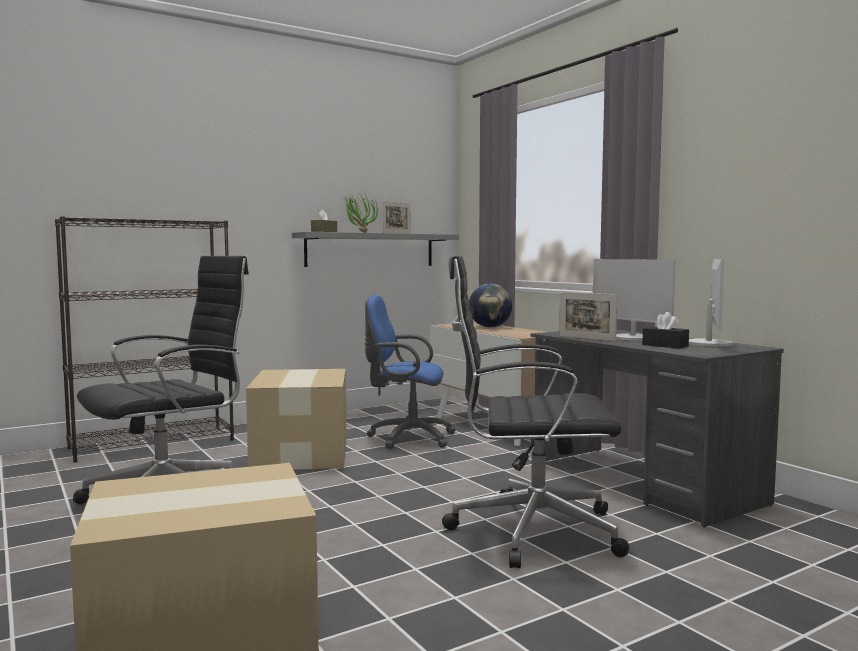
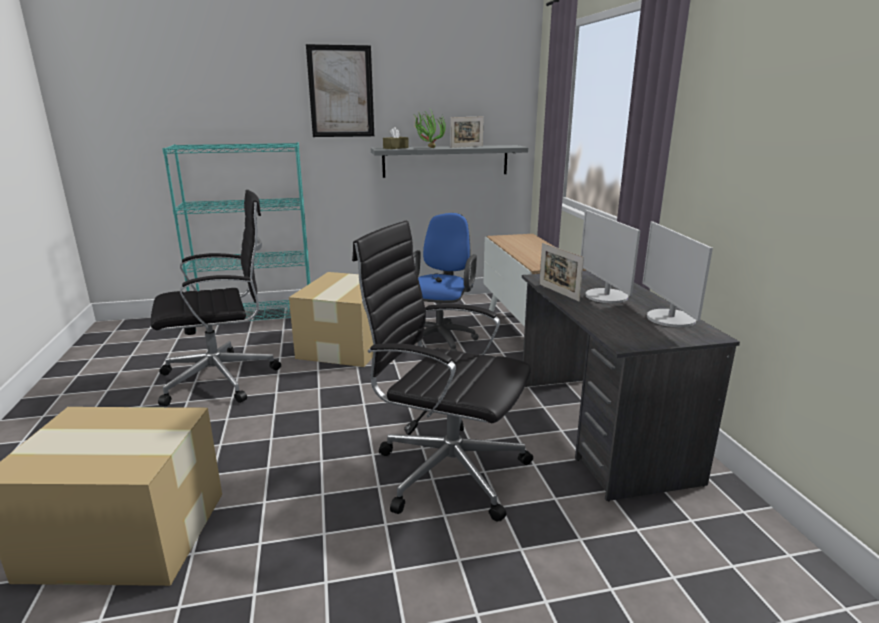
camera: 20 degrees right, 15 degrees up
black bookcase [55,216,234,463] -> turquoise bookcase [162,143,310,321]
blue office chair [365,295,456,449] -> blue office chair turned 75 degrees clockwise [413,213,479,351]
globe [469,283,512,328] -> none
black tissue box [642,312,689,349] -> none
monitor [689,259,733,346] -> monitor turned 135 degrees clockwise [642,222,713,327]
none -> picture [306,44,374,137]

